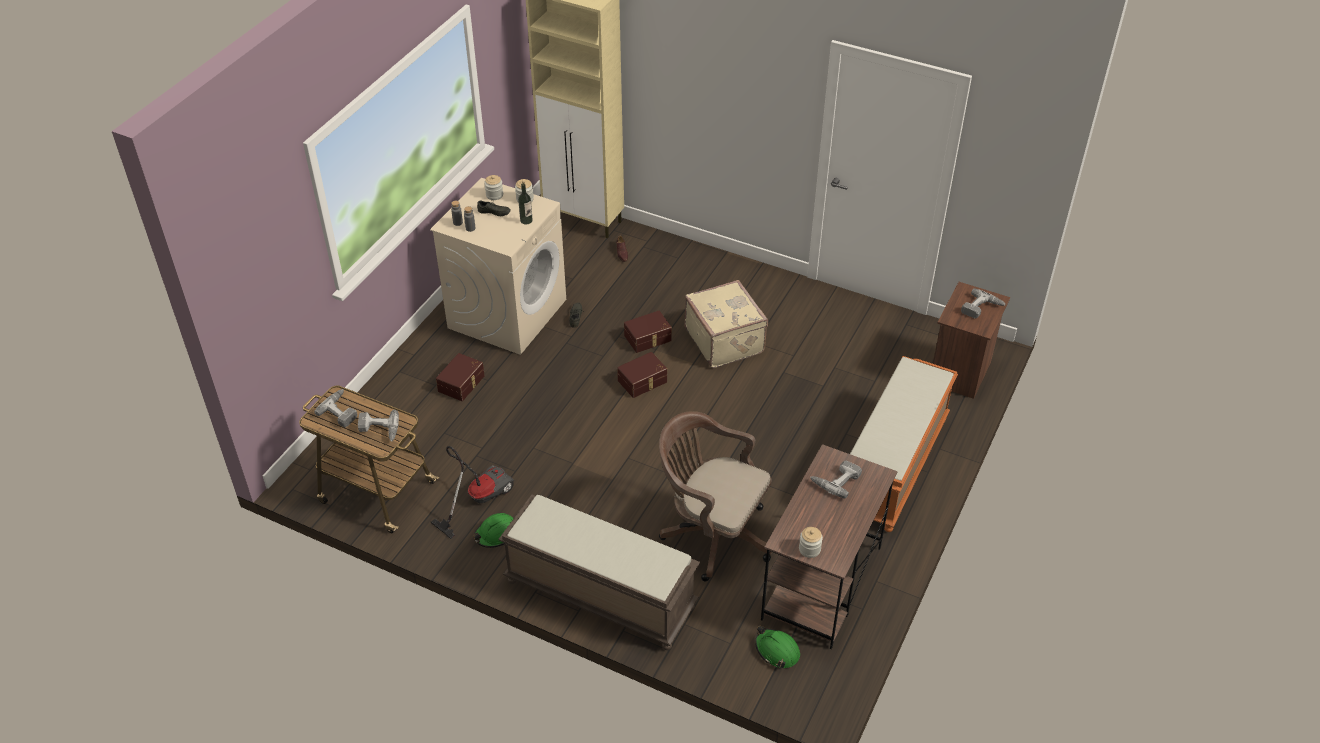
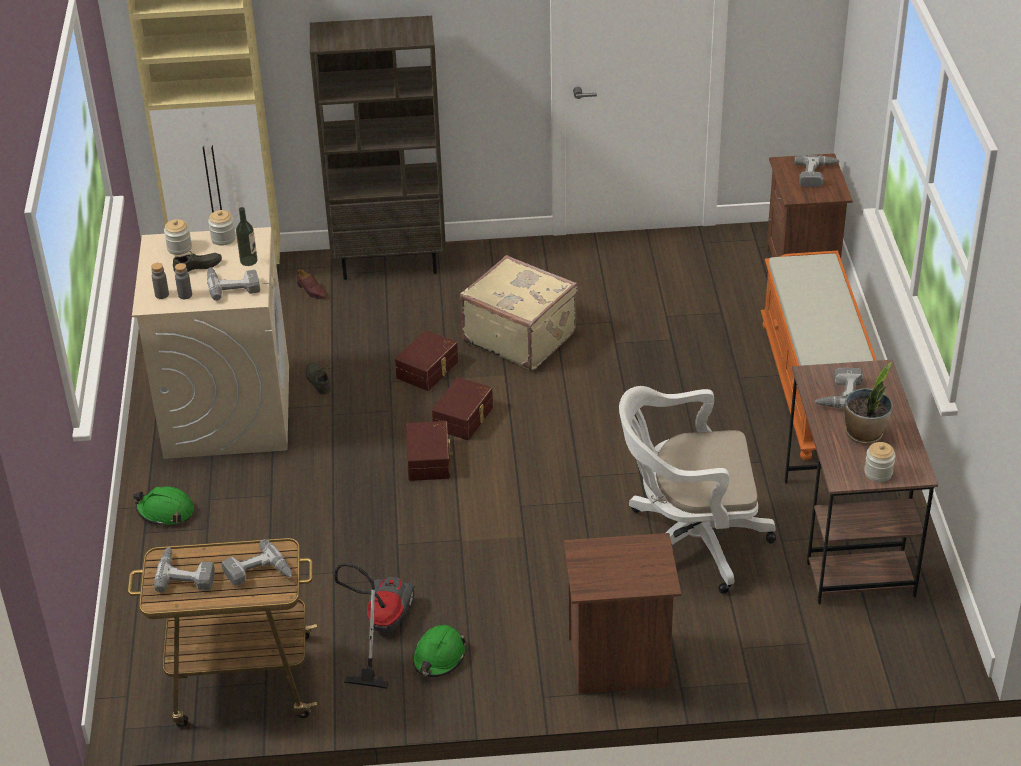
camera: 30 degrees left, 5 degrees down
brown storage box [436,353,485,401] -> brown storage box moved to [406,421,453,481]
brown bench [498,495,700,650] -> brown nightstand [564,533,681,694]
brown office chair [659,411,772,582] -> white office chair [619,386,776,594]
green hard hat [755,626,800,668] -> green hard hat moved to [133,487,194,527]
none -> power drill [207,267,260,301]
none -> brown bookcase [310,16,446,280]
none -> potted plant [844,362,892,444]

